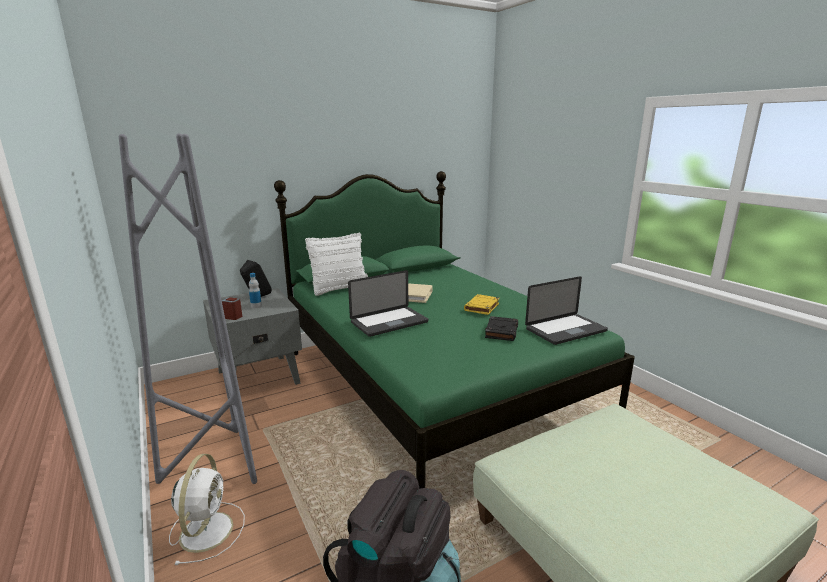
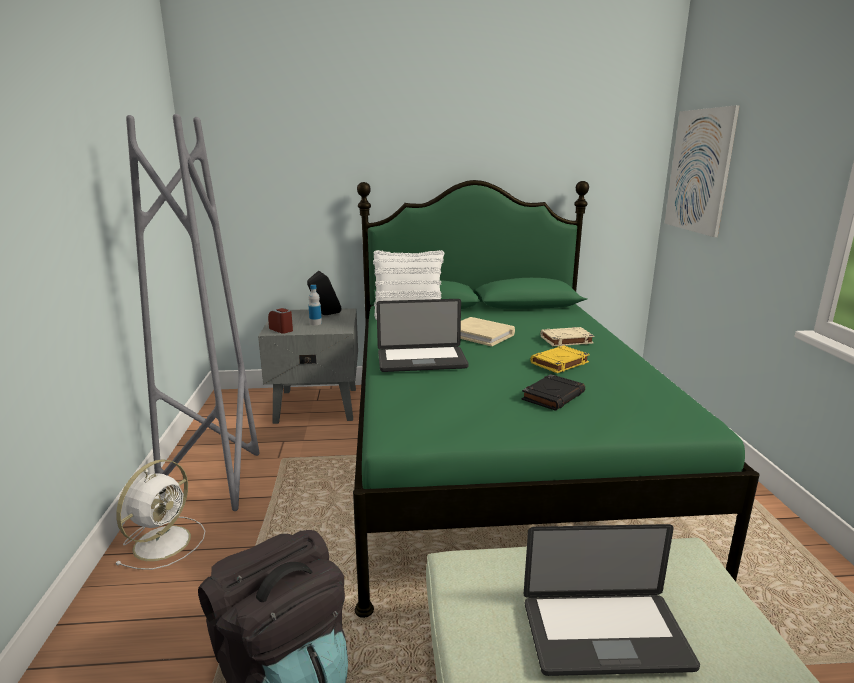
camera: 25 degrees right, 0 degrees up
laptop [525,276,608,345] -> laptop moved to [524,524,700,676]
none -> beige book [540,327,594,346]
none -> picture [664,105,740,237]

